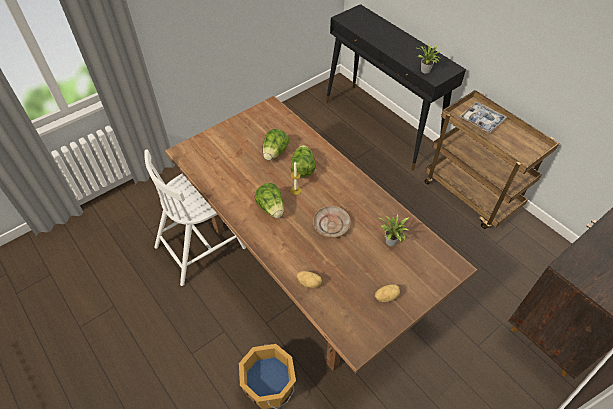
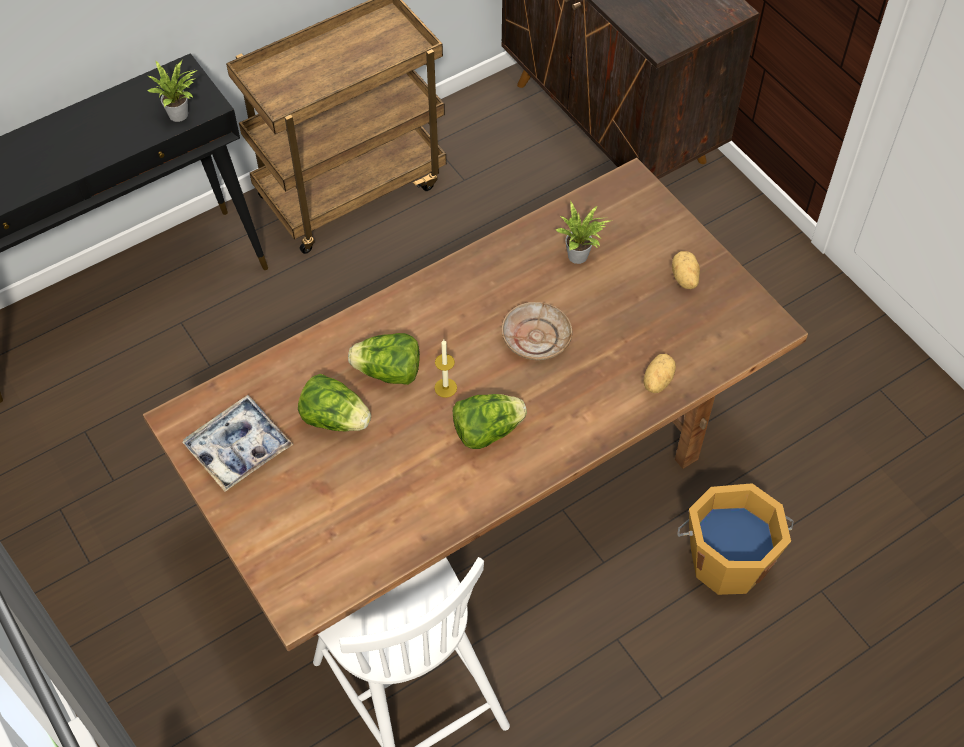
camera: 85 degrees left, 5 degrees up
tray [459,102,507,134] -> tray moved to [182,395,293,492]

